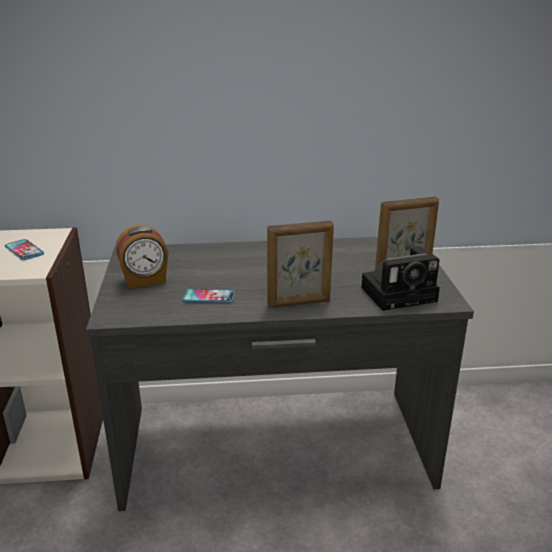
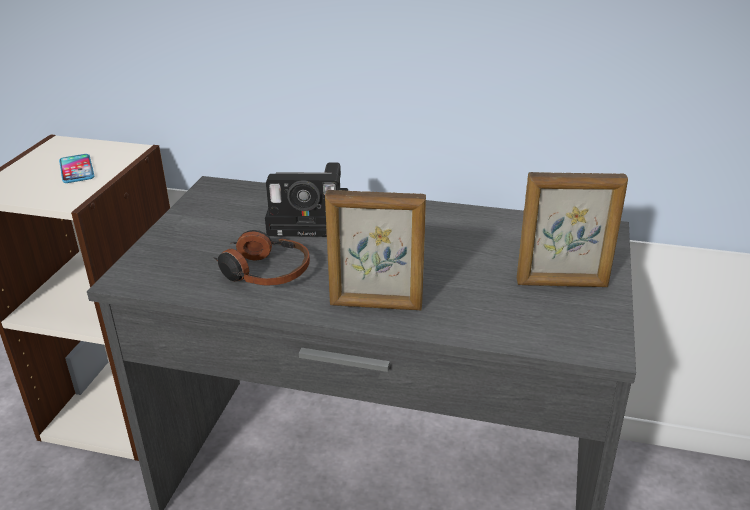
camera: 20 degrees right, 5 degrees up
alarm clock [116,225,168,289] -> none
phone [182,288,235,303] -> headphones [214,230,310,286]
camera [361,246,440,311] -> camera moved to [265,162,348,237]

